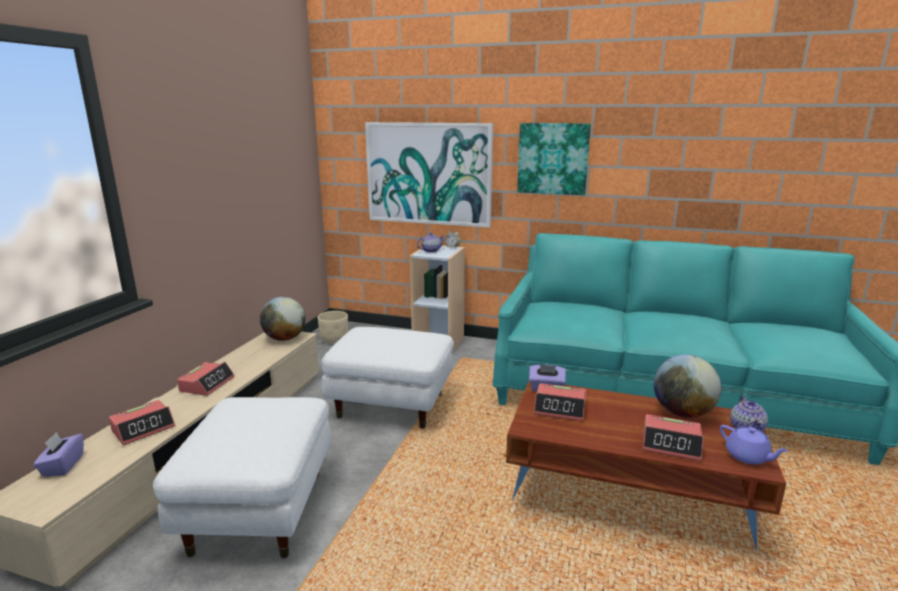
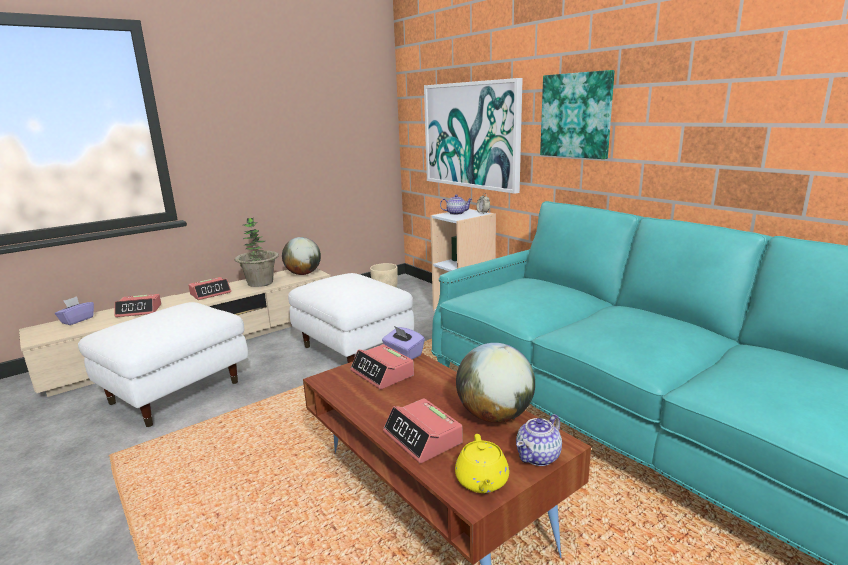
camera: 35 degrees right, 0 degrees up
purple teapot [720,425,789,465] -> yellow teapot [455,434,509,493]
none -> potted plant [235,218,279,287]

